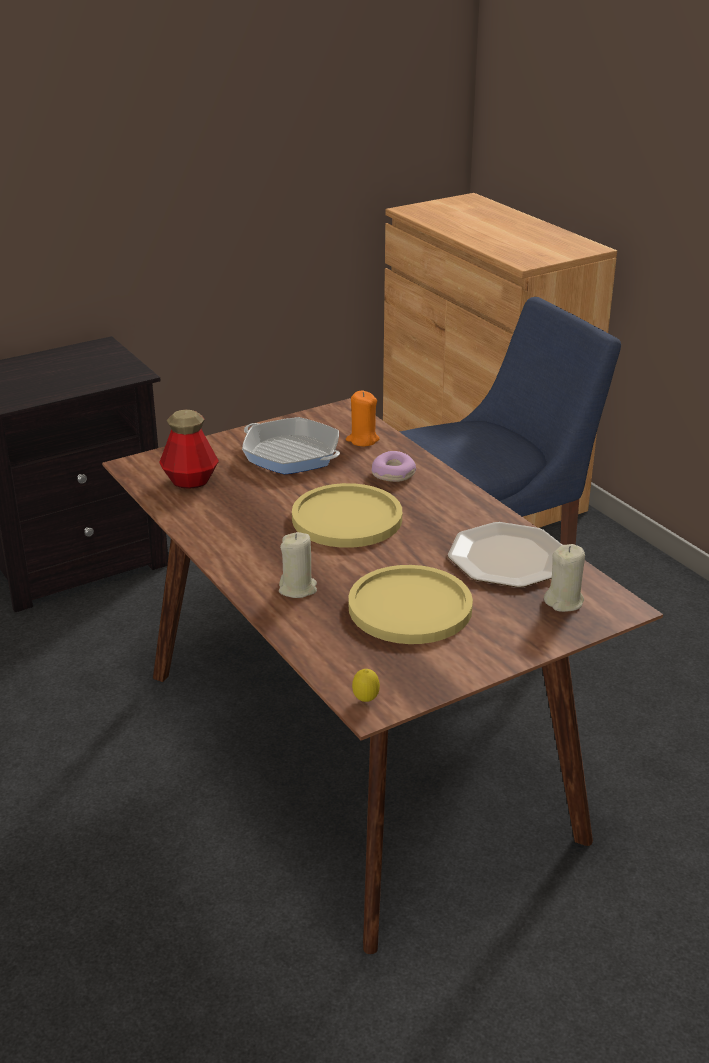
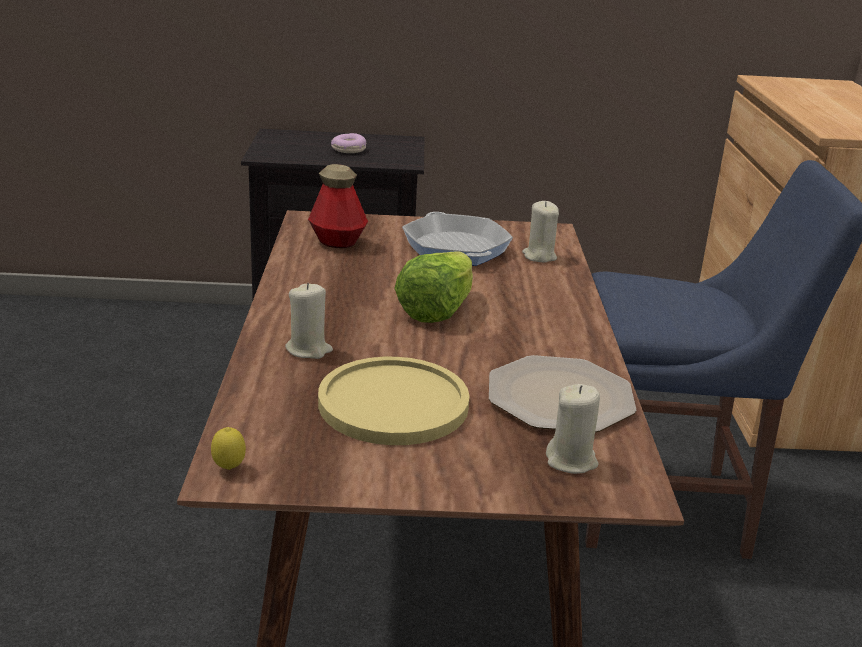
camera: 30 degrees right, 5 degrees down
yellow plate [292,483,402,548] -> lettuce [394,251,473,323]
orange candle [346,390,380,446] -> beige candle [522,201,559,263]
donut [372,451,416,482] -> donut moved to [331,133,366,153]

